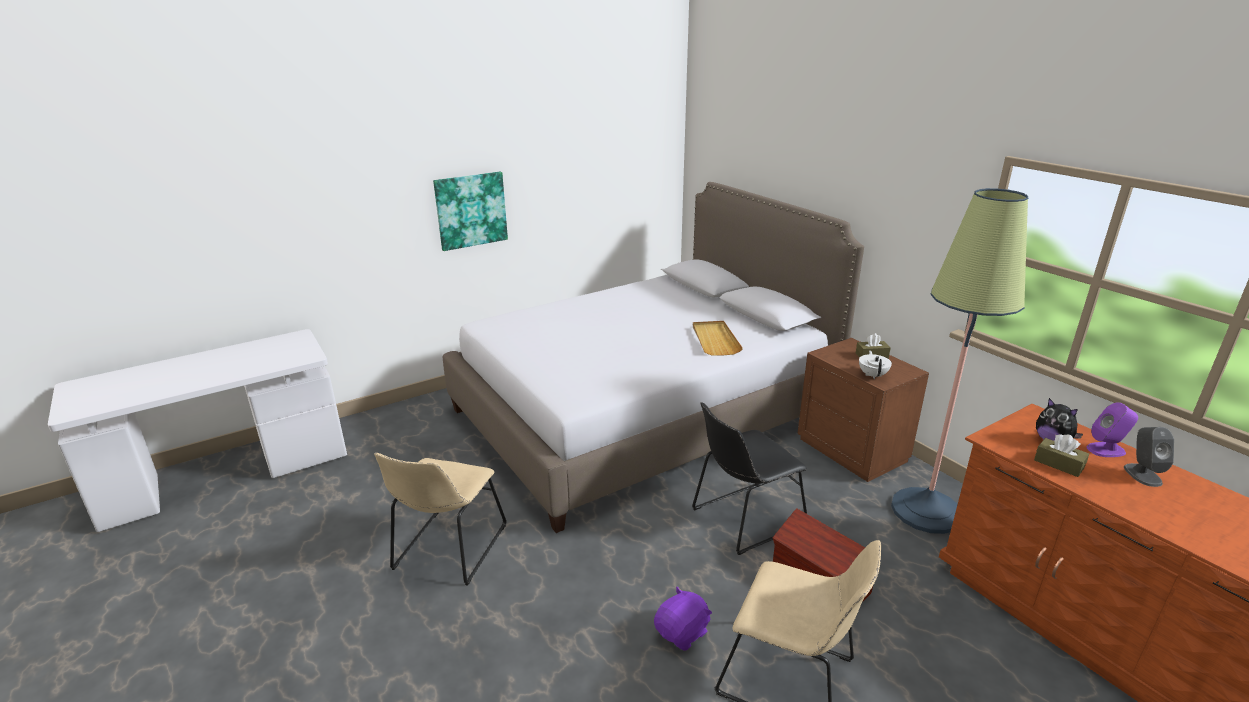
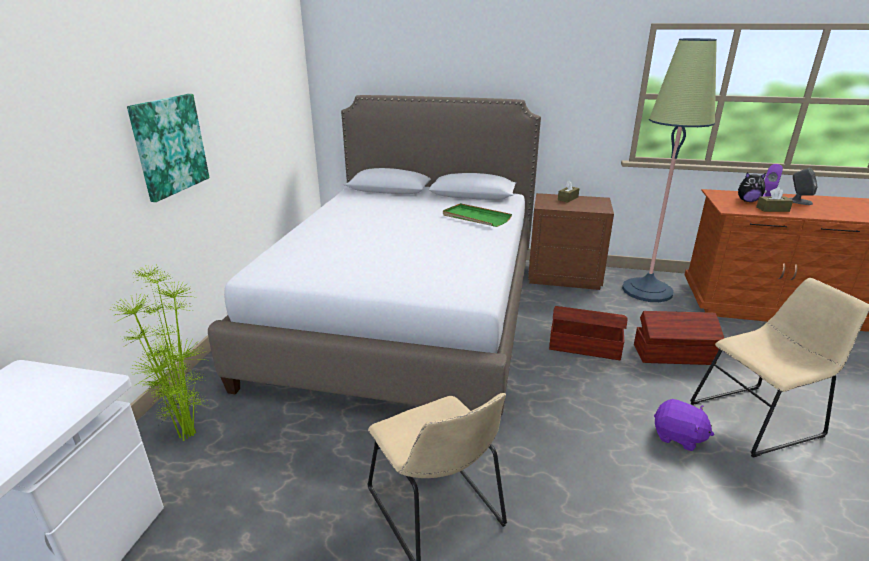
camera: 45 degrees left, 0 degrees up
purple plush toy [654,587,712,651] -> purple plush toy turned 120 degrees clockwise [654,399,714,451]
black chair [692,402,807,555] -> brown storage box [549,306,628,360]
beige tray [693,321,743,356] -> green tray [443,203,512,227]
white teapot [859,351,892,379] -> none
none -> potted plant [112,264,208,441]

